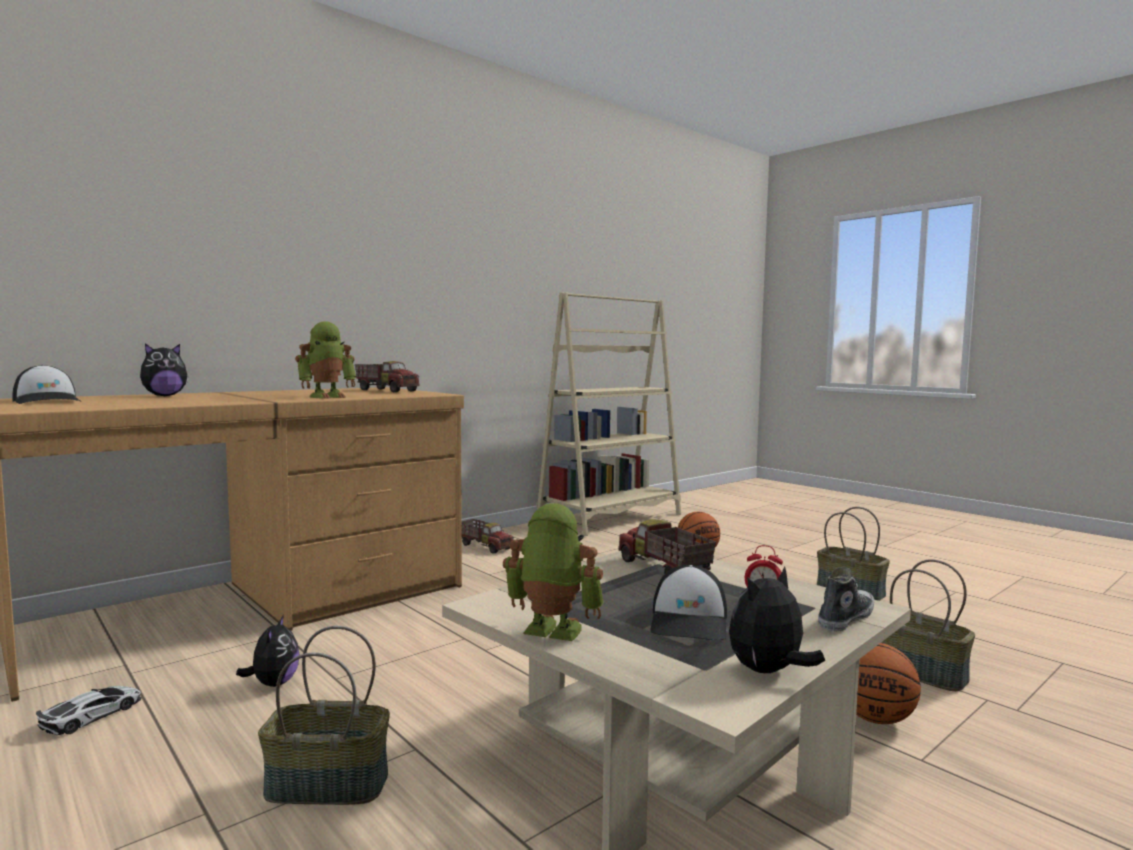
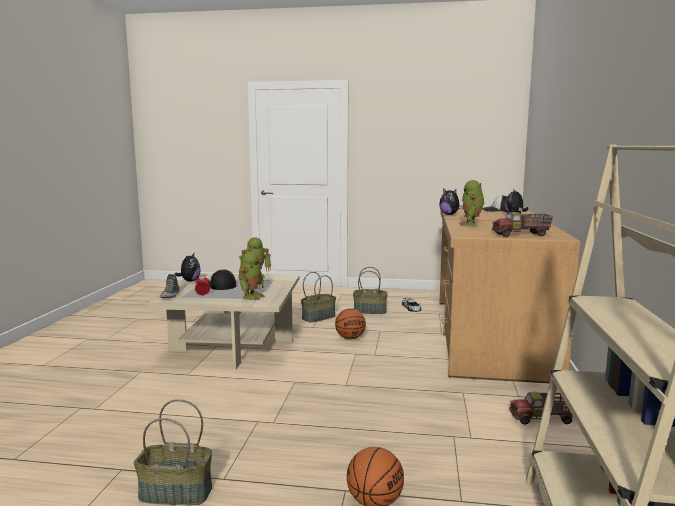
camera: 140 degrees right, 5 degrees up
plush toy [236,615,300,687] -> plush toy moved to [439,188,463,215]
toy truck [618,519,716,574] -> toy robot [238,252,265,300]
basketball [856,643,921,724] -> basketball moved to [335,308,366,339]
basket [881,559,975,691] -> basket moved to [353,267,387,314]

